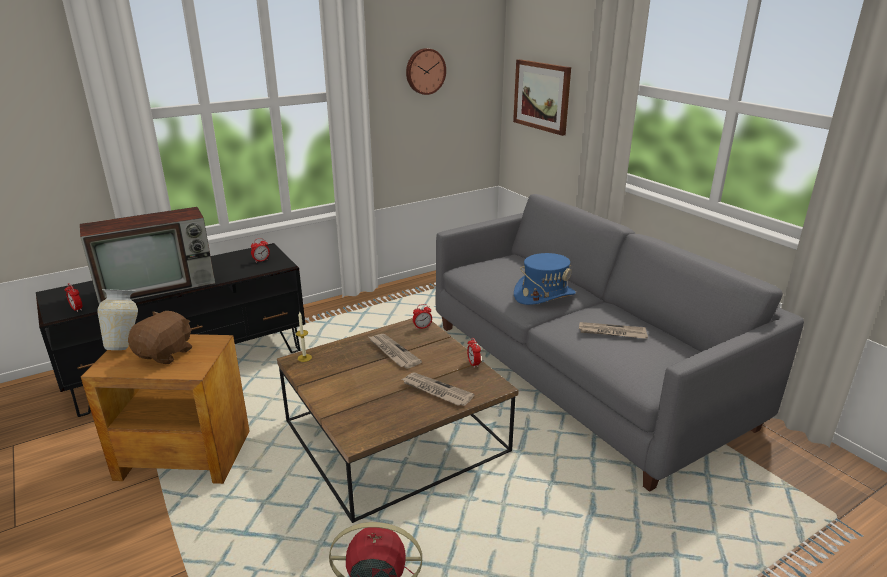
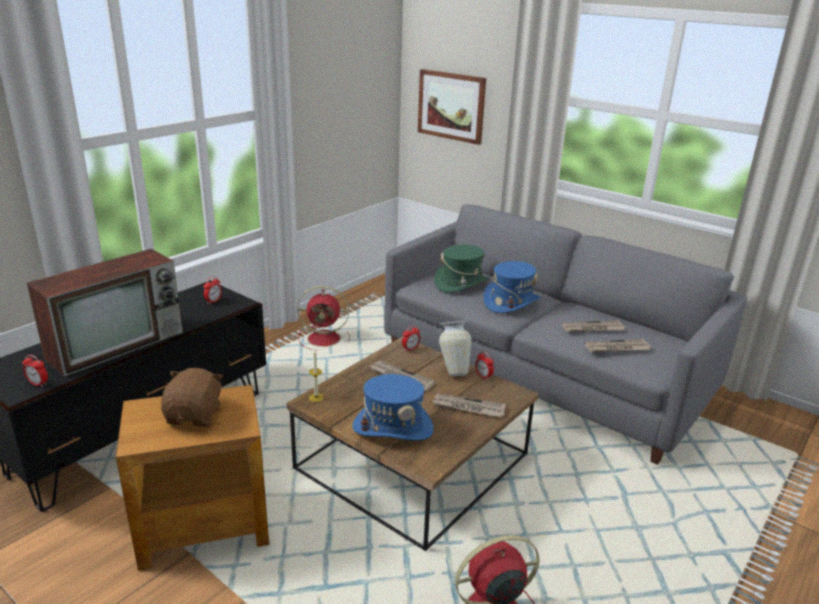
camera: 20 degrees left, 0 degrees up
vase [98,289,138,350] -> vase moved to [439,321,472,376]
wall clock [406,48,446,95] -> none
none -> red fan [297,286,350,350]
none -> blue hat [352,374,434,441]
none -> green hat [434,244,489,293]
none -> newspaper [584,339,651,353]

